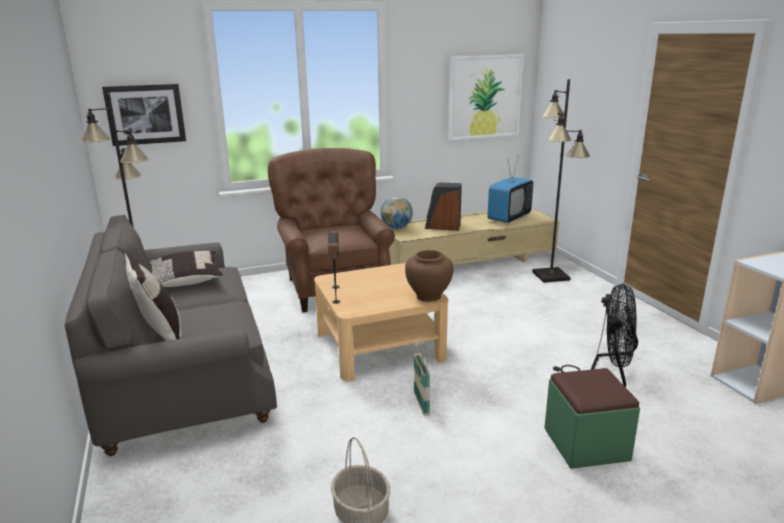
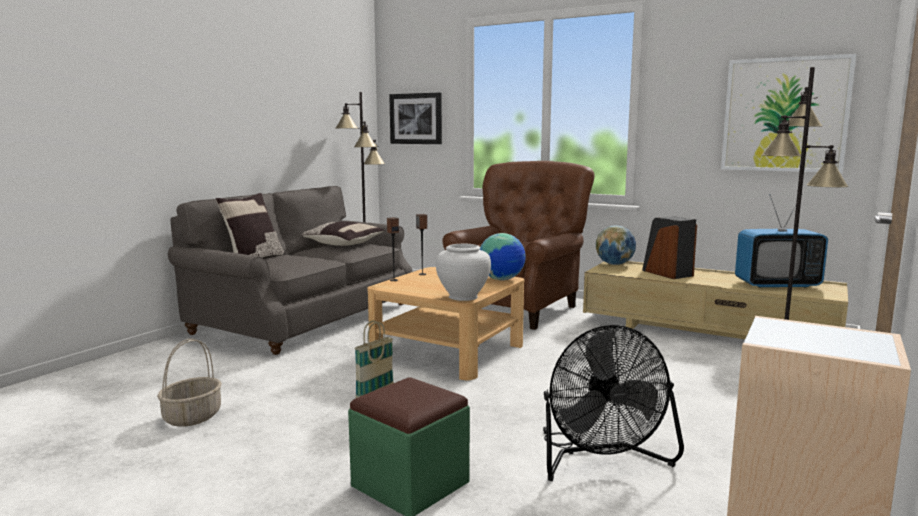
camera: 50 degrees right, 10 degrees down
brown vase [405,250,454,302] -> white vase [436,244,491,301]
none -> globe [480,233,526,280]

